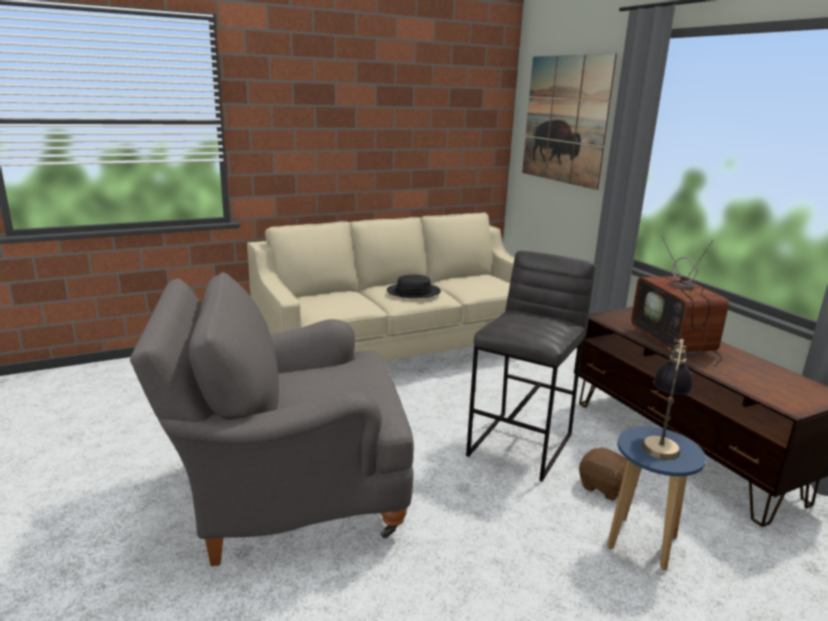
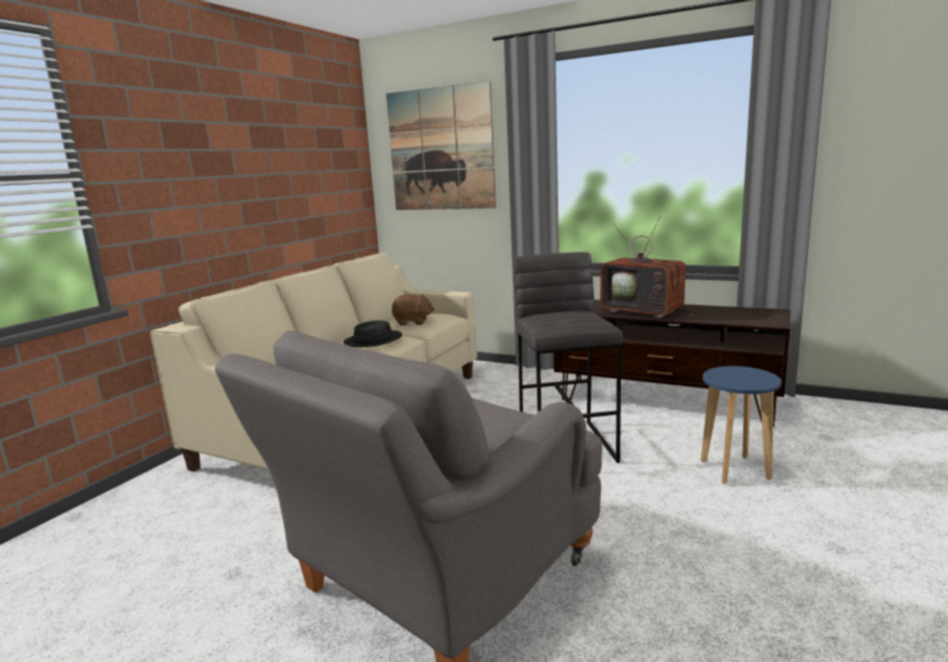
camera: 35 degrees left, 5 degrees down
brown plush toy [579,447,637,501] -> brown plush toy moved to [392,294,434,326]
table lamp [641,339,693,460] -> none

